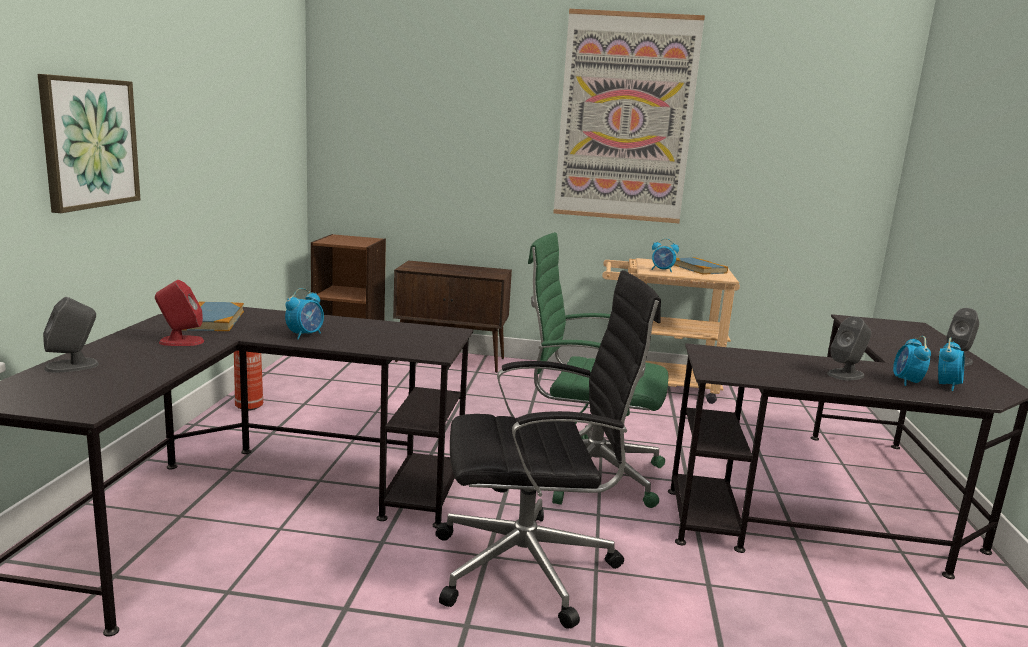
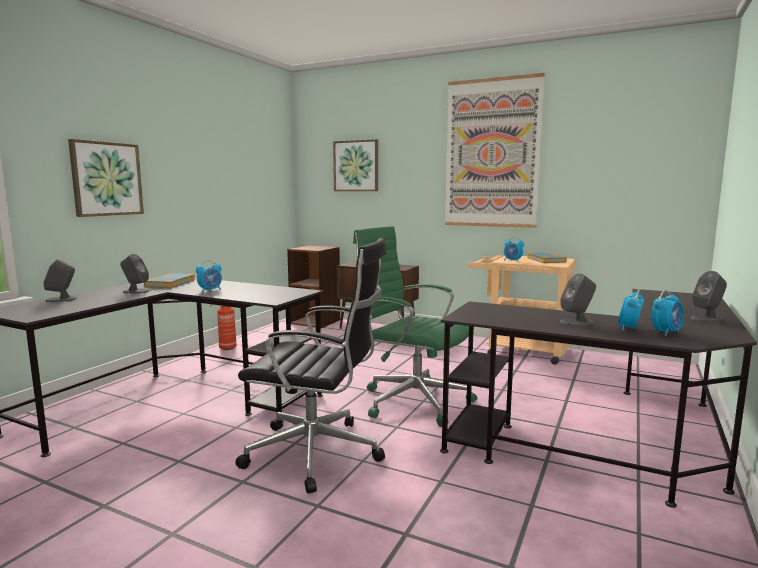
camera: 20 degrees right, 5 degrees down
red speaker [155,280,204,346] -> grey speaker [120,254,149,294]
none -> picture [333,139,378,191]

